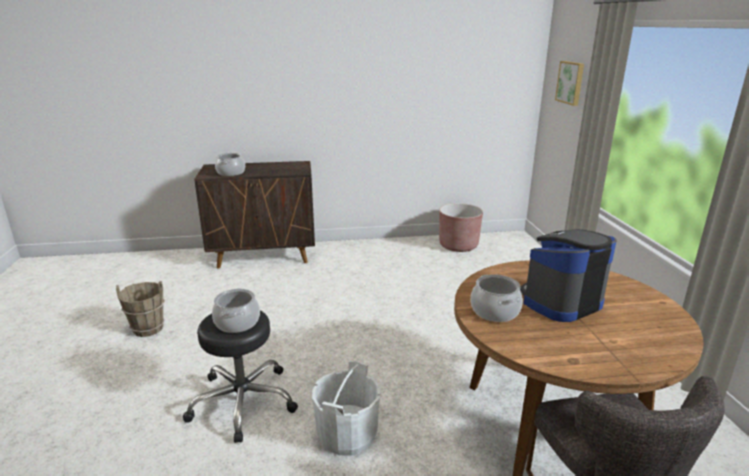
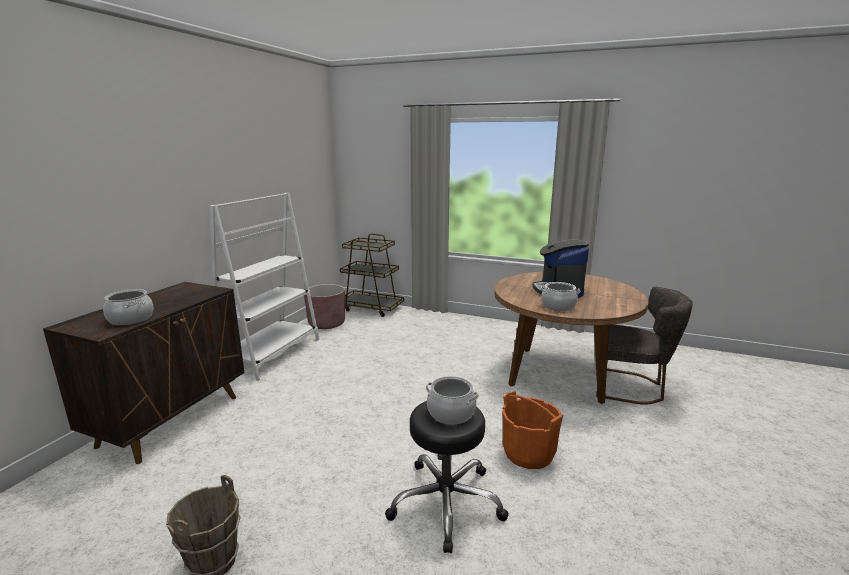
camera: 60 degrees left, 5 degrees down
white bucket [312,361,380,456] -> orange bucket [502,391,563,469]
picture [555,61,584,106] -> none
none -> white bookcase [210,193,320,381]
none -> brown cart [340,234,404,317]

